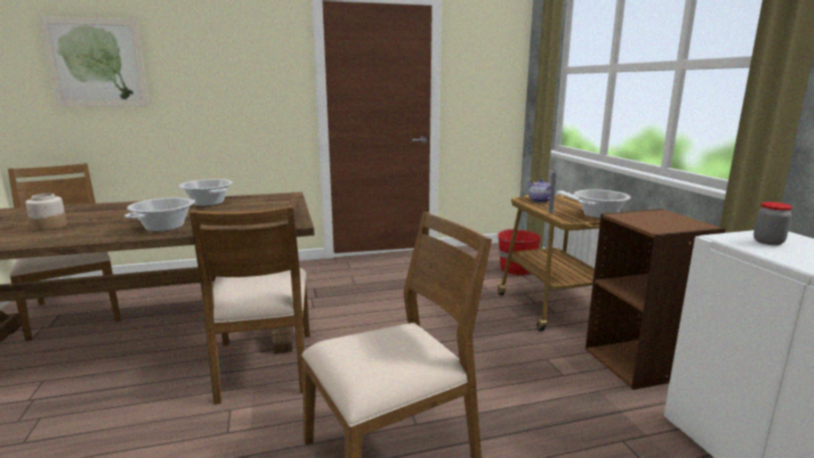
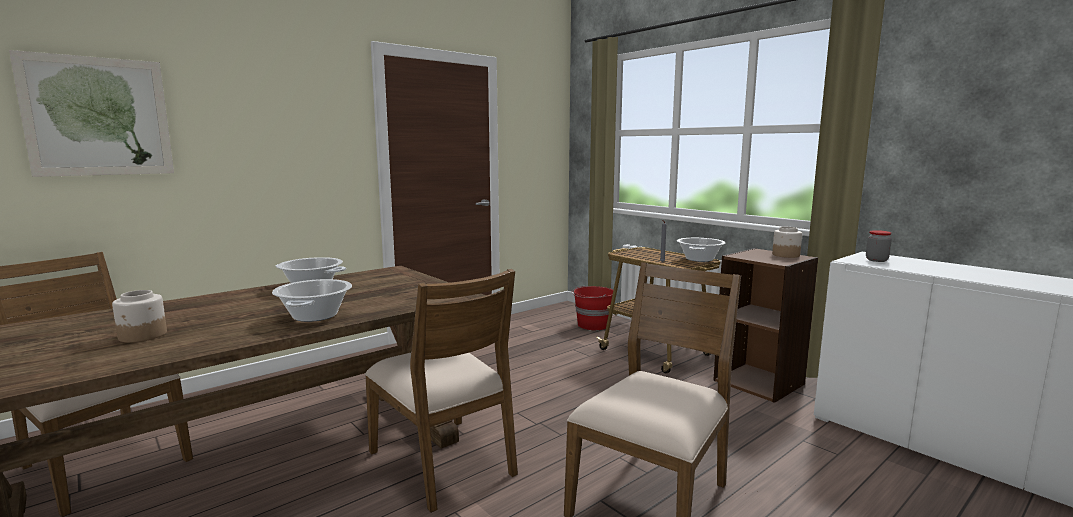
camera: 25 degrees left, 5 degrees down
teapot [528,179,551,203] -> none
none -> jar [772,227,802,258]

